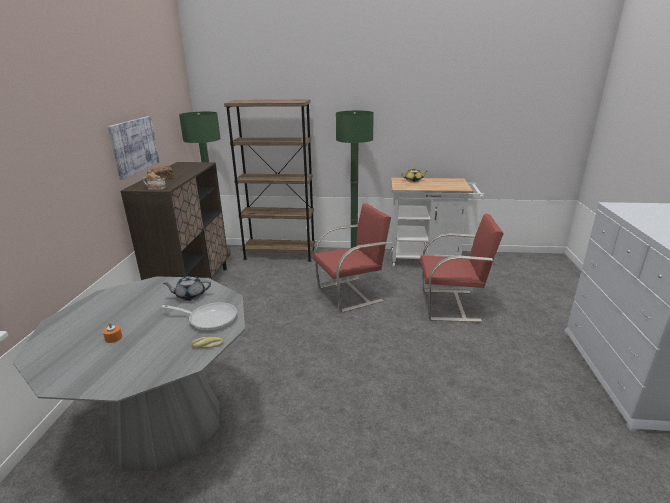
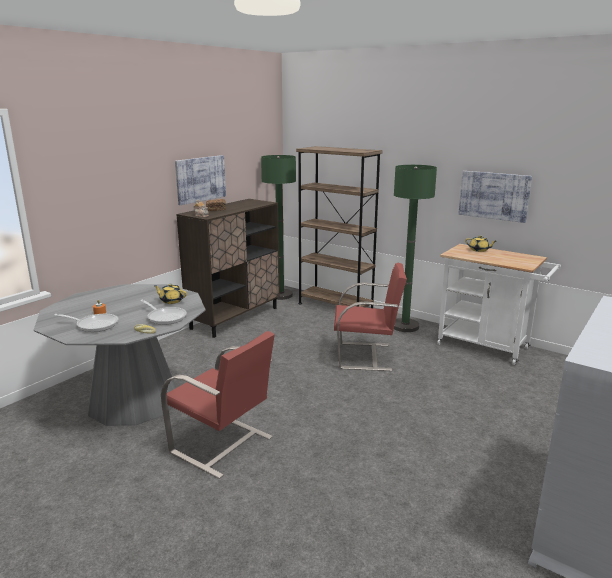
camera: 30 degrees right, 5 degrees down
grey teapot [163,276,211,301] -> yellow teapot [154,284,187,304]
red chair [420,214,504,322] -> red chair moved to [161,331,275,479]
none -> frying pan [54,314,119,332]
none -> picture [458,171,532,223]

